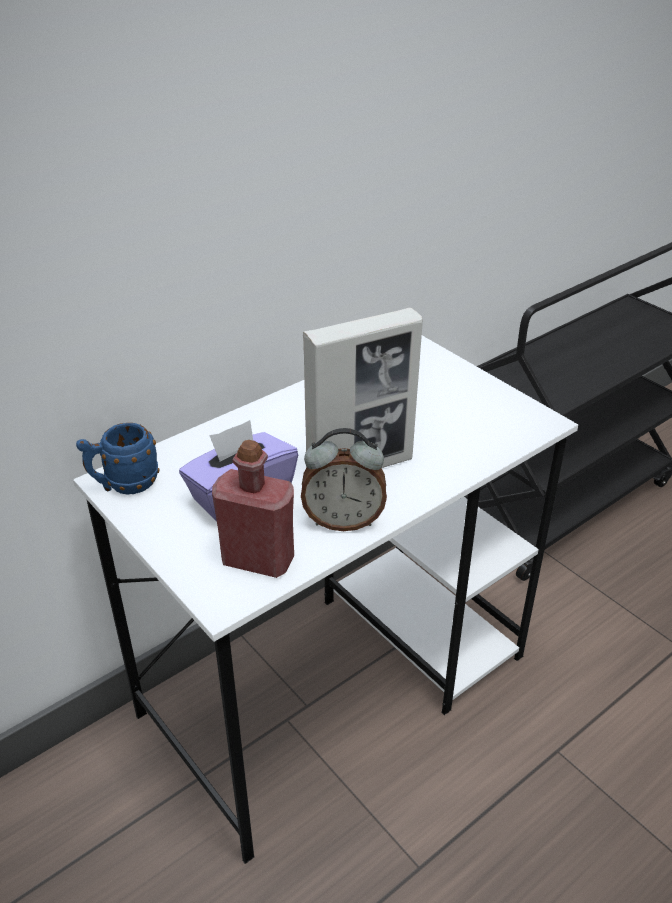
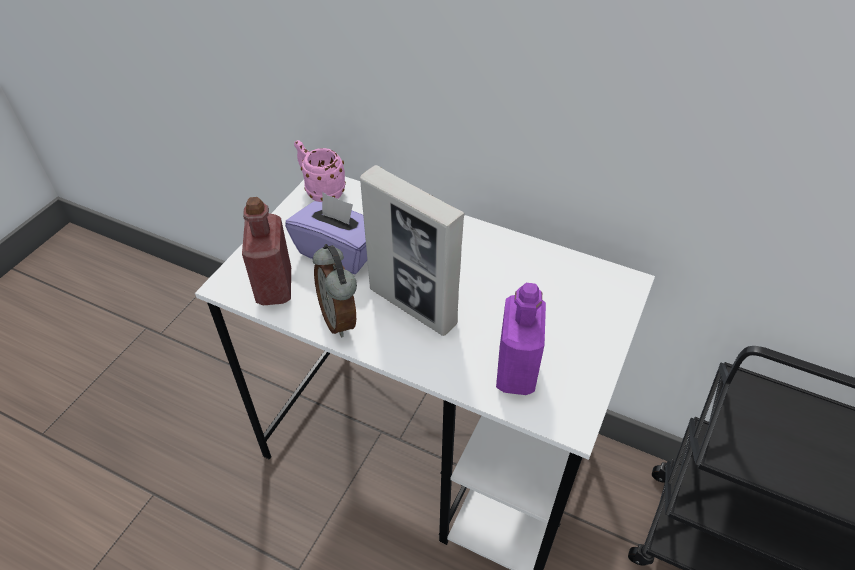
camera: 65 degrees right, 10 degrees up
blue mug [76,423,159,494] -> pink mug [294,140,346,202]
none -> purple bottle [496,283,546,395]

